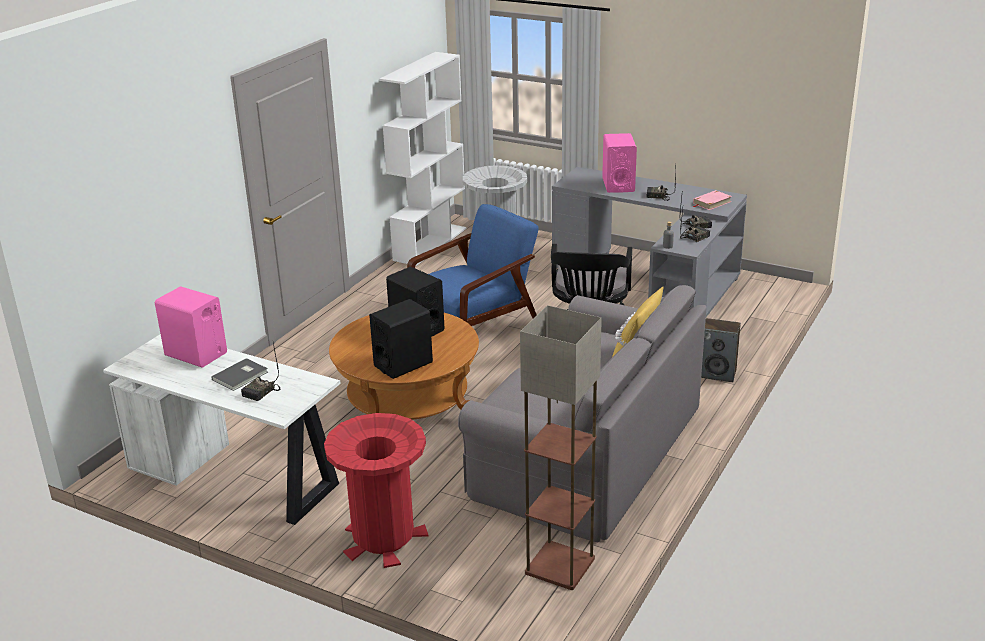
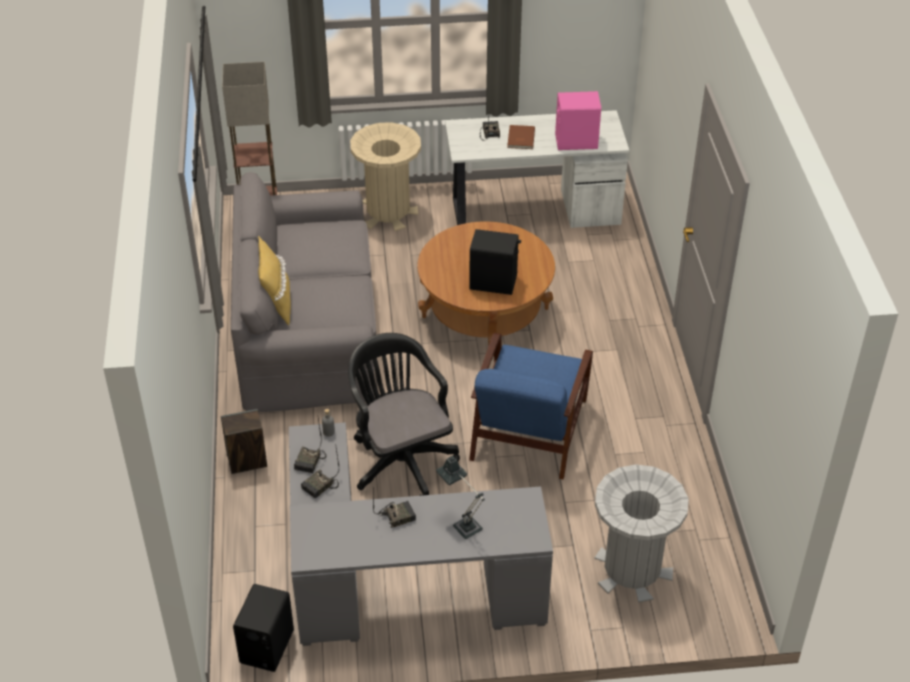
camera: 145 degrees right, 15 degrees up
grey book [211,358,268,391] -> brown book [507,125,535,149]
red trash can [324,413,428,568] -> beige trash can [350,122,421,231]
black speaker [369,299,433,379] -> black speaker moved to [233,584,294,672]
white bookcase [379,52,466,266] -> none
pink speaker [602,133,637,193] -> table lamp [436,456,485,539]
pink book [693,190,732,210] -> none

